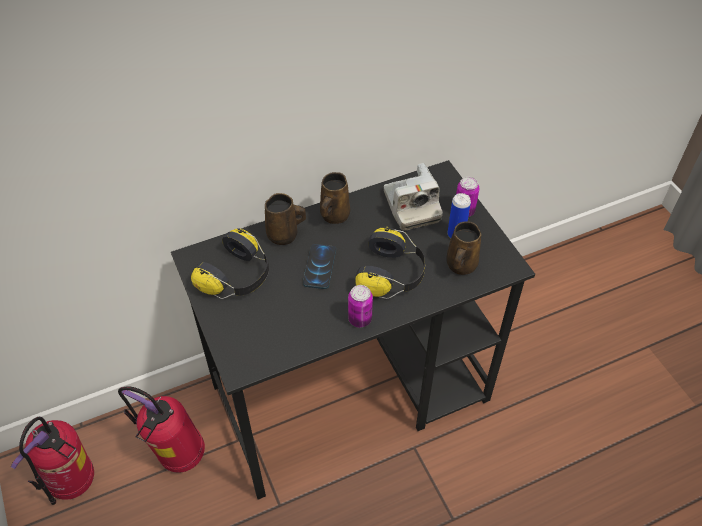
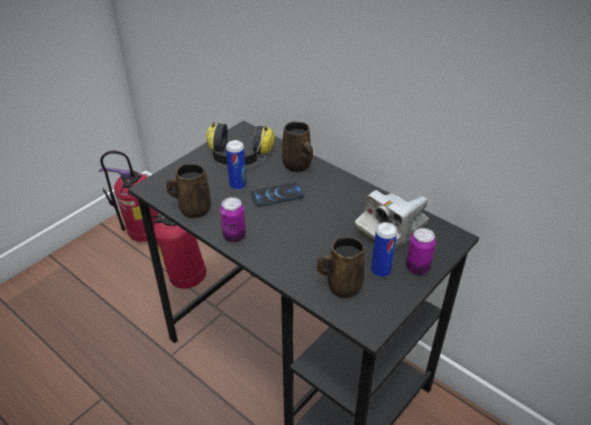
camera: 65 degrees right, 10 degrees down
brown mug [320,172,350,224] -> brown mug moved to [166,164,211,219]
headphones [355,227,426,299] -> none
none -> can [226,140,247,190]

